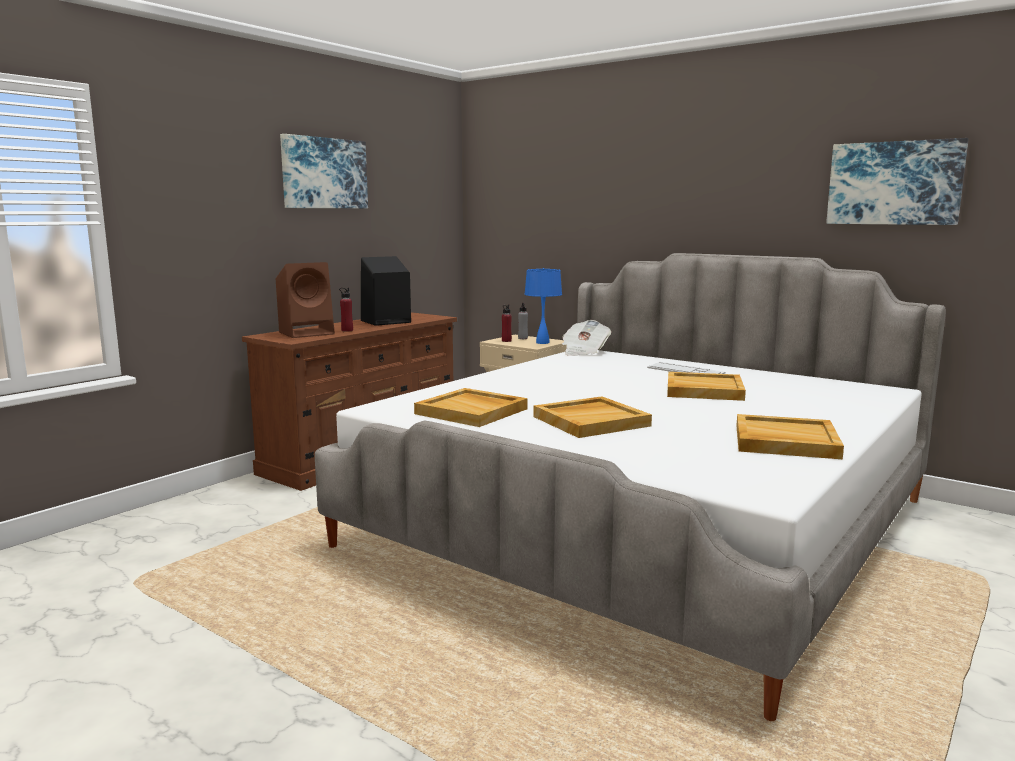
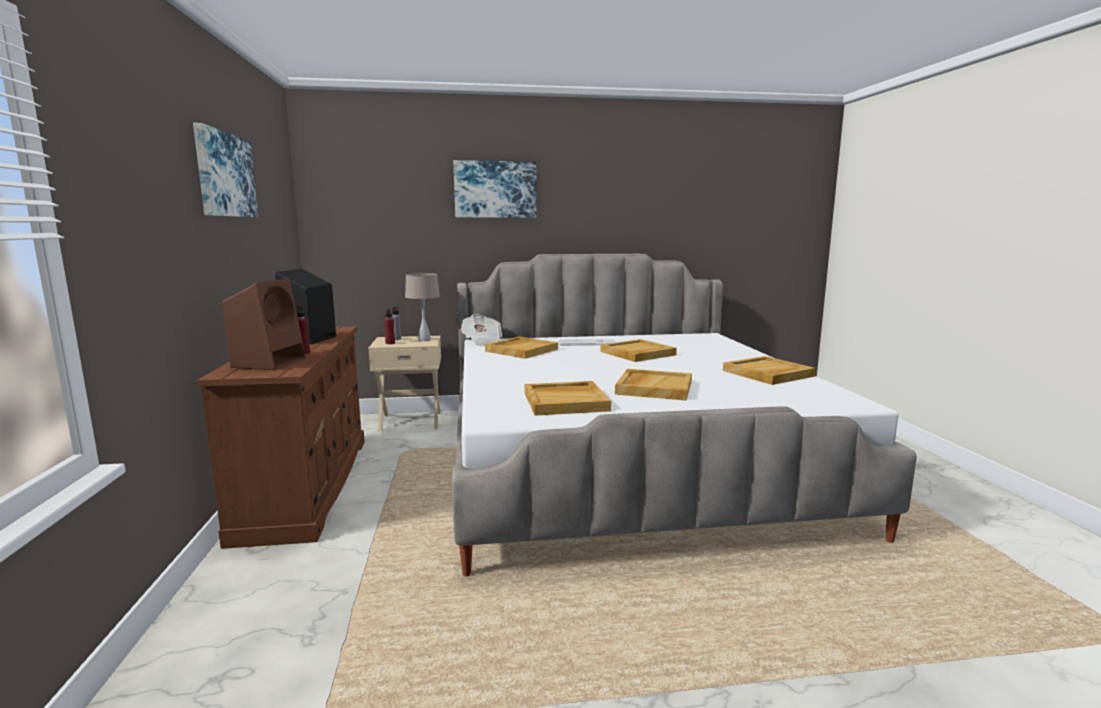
camera: 45 degrees left, 0 degrees up
blue table lamp [524,268,562,344] -> beige table lamp [405,273,440,341]
picture [826,138,969,225] -> picture moved to [453,160,537,218]
none -> beige tray [485,337,558,359]

